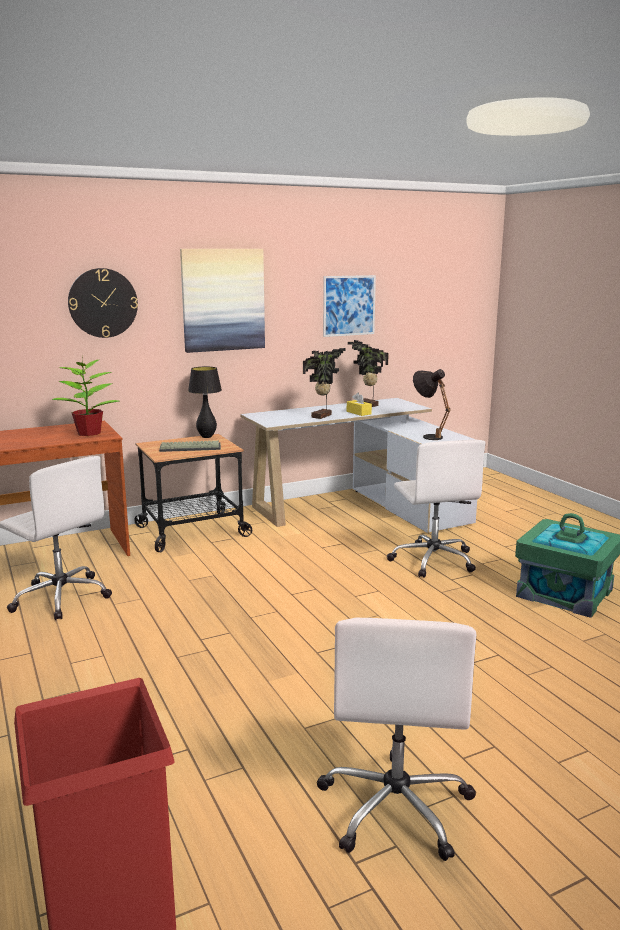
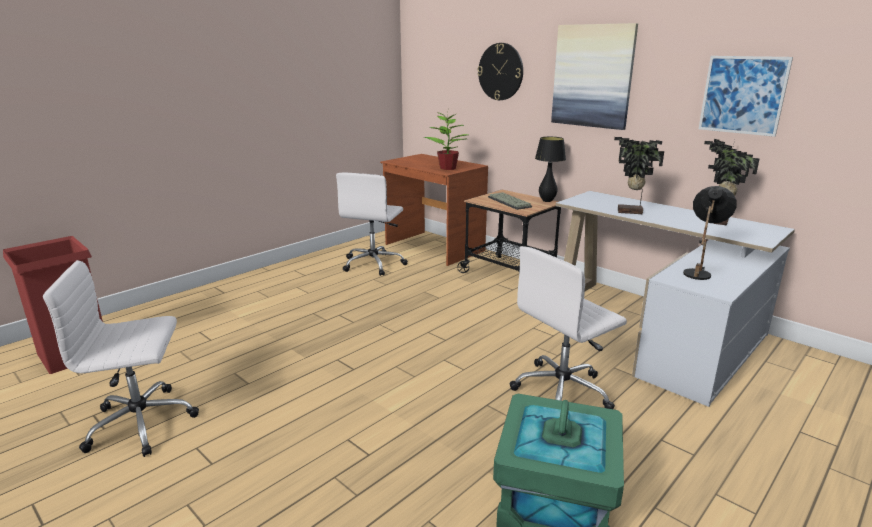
camera: 70 degrees right, 5 degrees up
yellow tissue box [347,393,372,416] -> none

